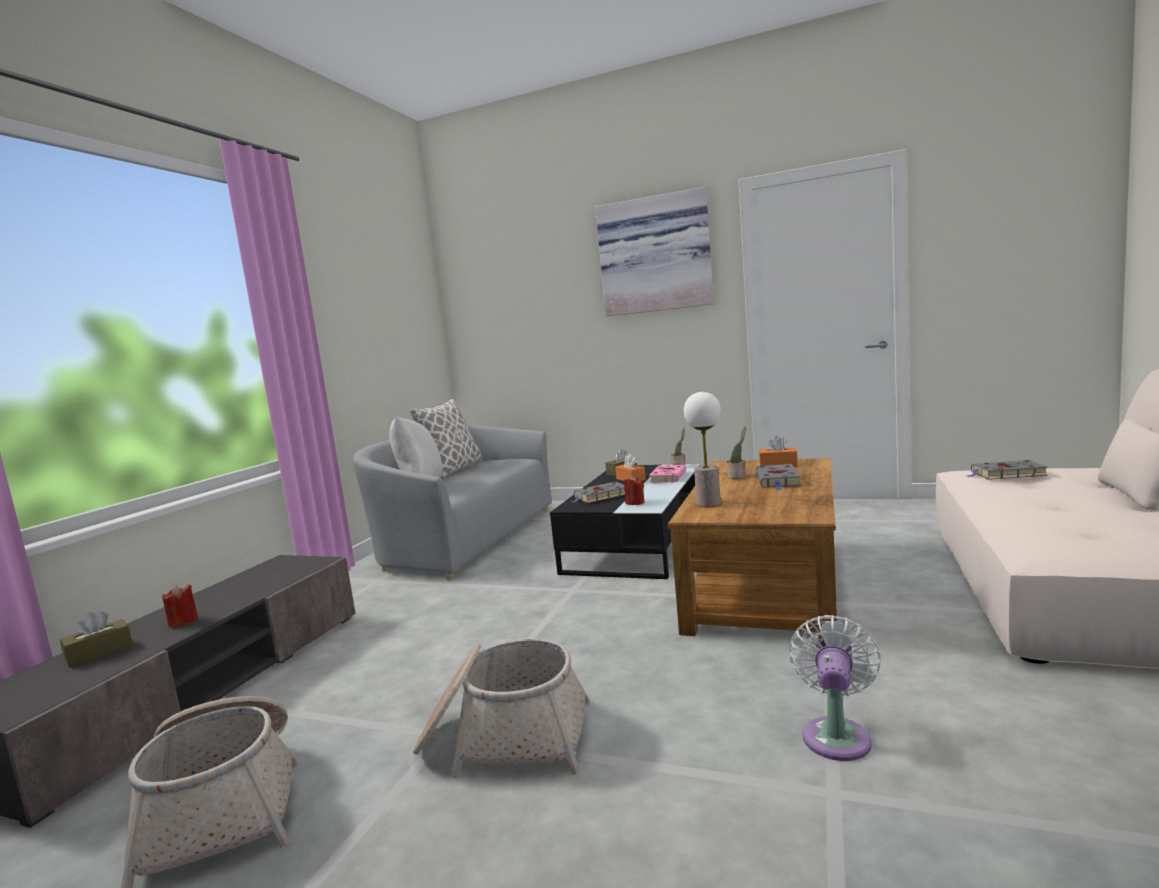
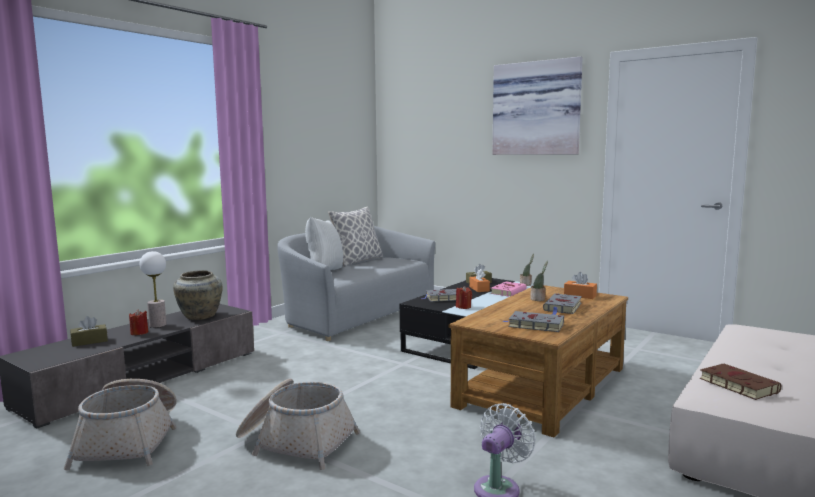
camera: 15 degrees right, 0 degrees up
table lamp [684,392,721,507] -> table lamp moved to [140,251,166,328]
grey book [968,460,1048,480] -> grey book moved to [503,311,564,332]
none -> beige vase [173,270,223,320]
none -> brown book [700,364,781,400]

